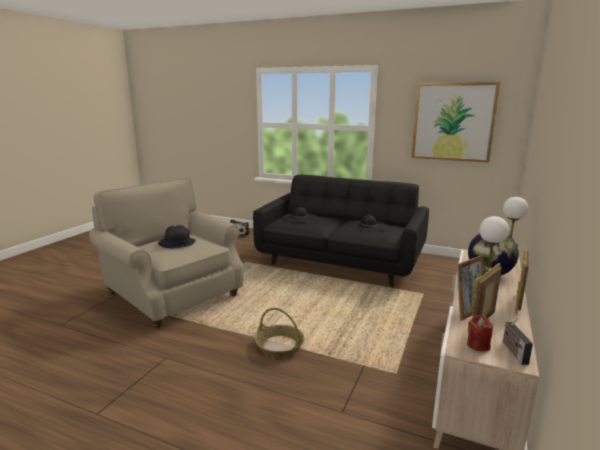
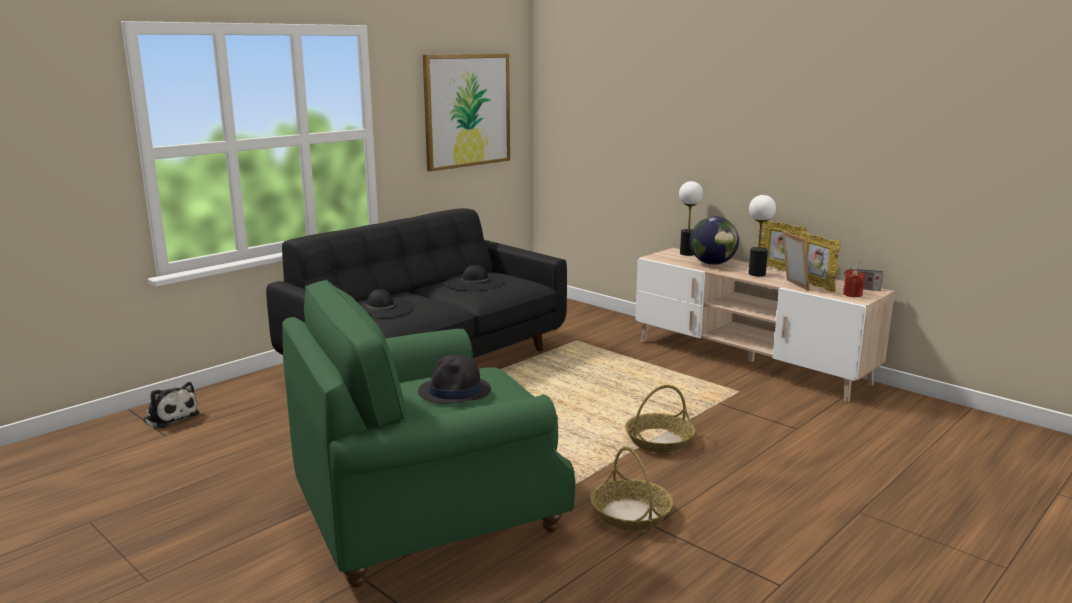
camera: 70 degrees left, 0 degrees up
beige armchair [89,178,244,328] -> green armchair [282,280,575,587]
none -> basket [590,447,673,531]

